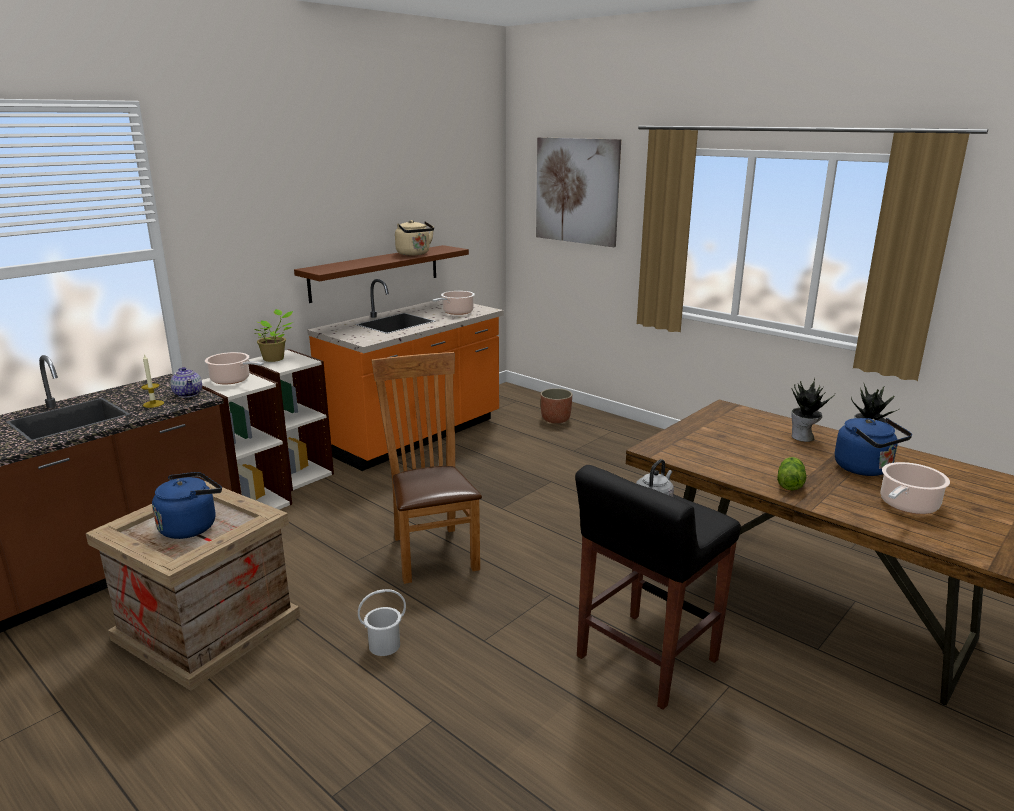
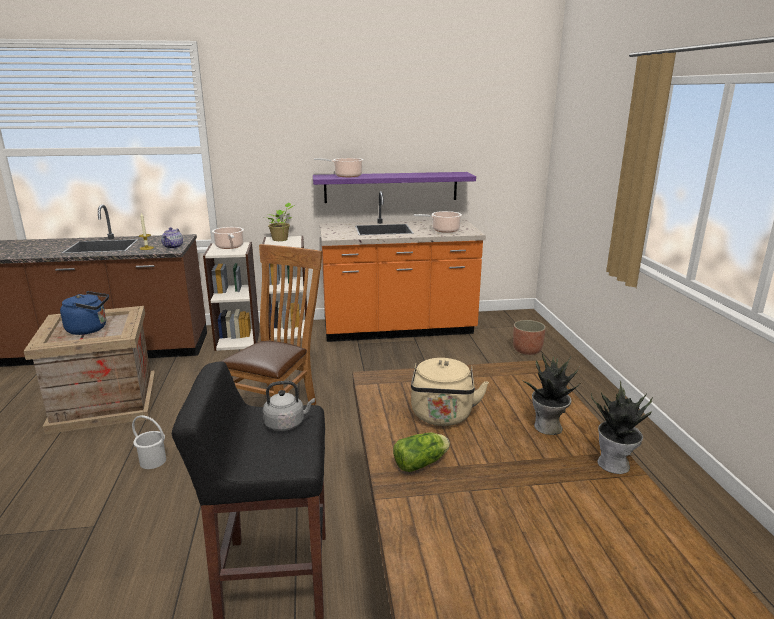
camera: 40 degrees right, 0 degrees up
brown shelf [294,245,469,303] -> purple shelf [313,172,476,203]
beige kettle [395,220,434,256] -> beige kettle moved to [411,358,489,426]
picture [536,137,621,247] -> none
blue kettle [835,418,912,476] -> none
cooking pot [881,462,950,514] -> cooking pot moved to [314,158,363,177]

